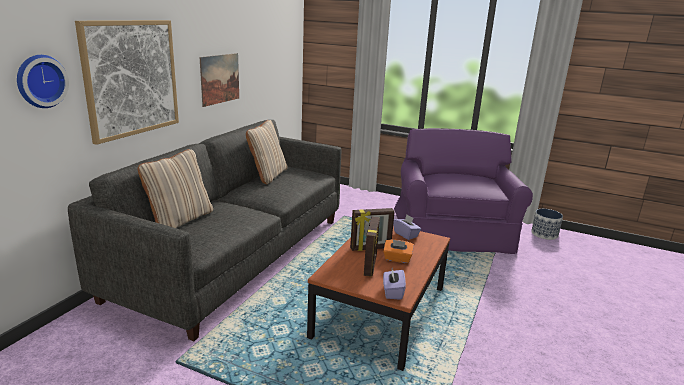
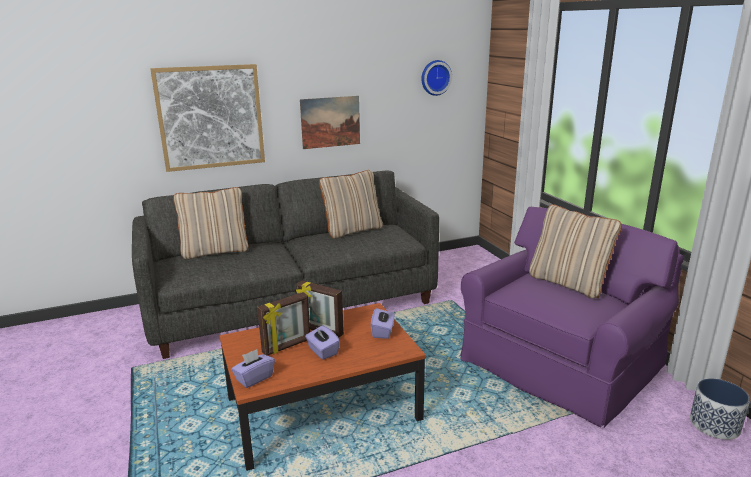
camera: 45 degrees right, 0 degrees up
wall clock [17,55,69,108] -> wall clock moved to [421,60,452,96]
orange tissue box [383,240,414,263] -> purple tissue box [305,326,340,360]
none -> beige pillow [529,204,622,298]

